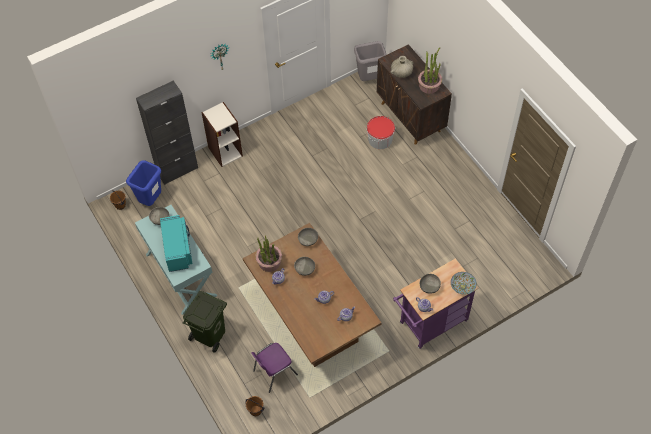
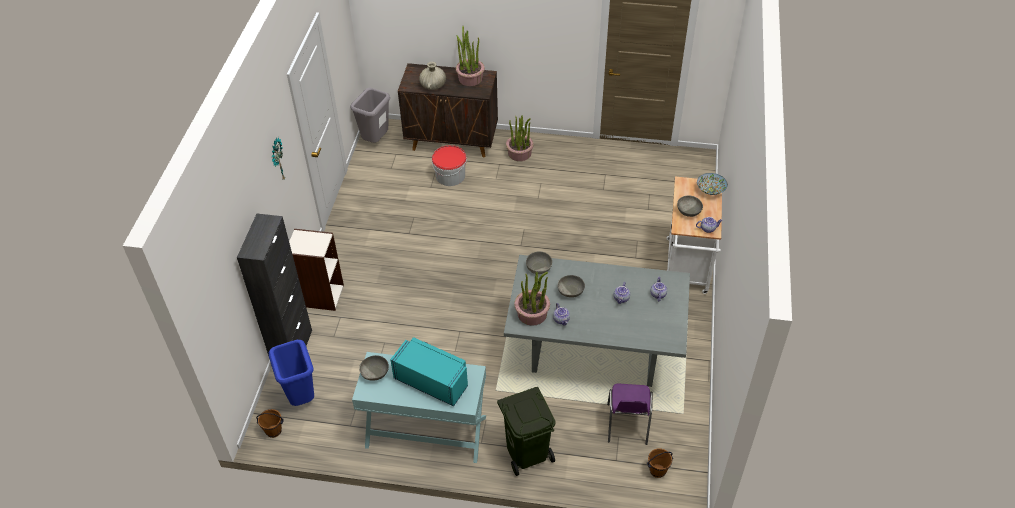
camera: 50 degrees left, 10 degrees down
brown dining table [243,223,381,367] -> grey dining table [504,255,690,387]
purple cart [393,259,479,349] -> white cart [667,177,722,294]
none -> potted plant [506,115,534,161]

